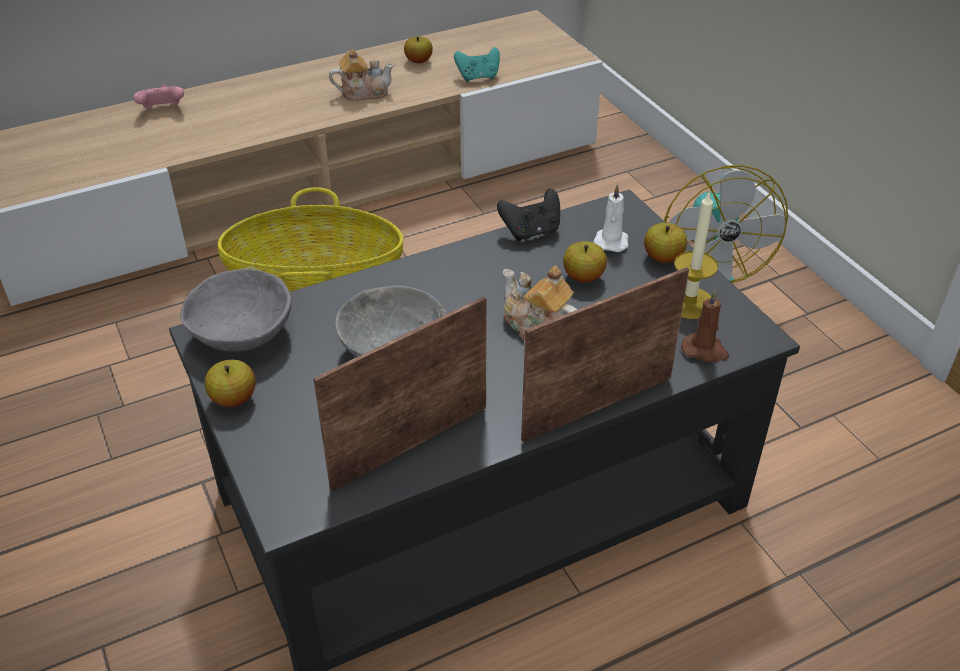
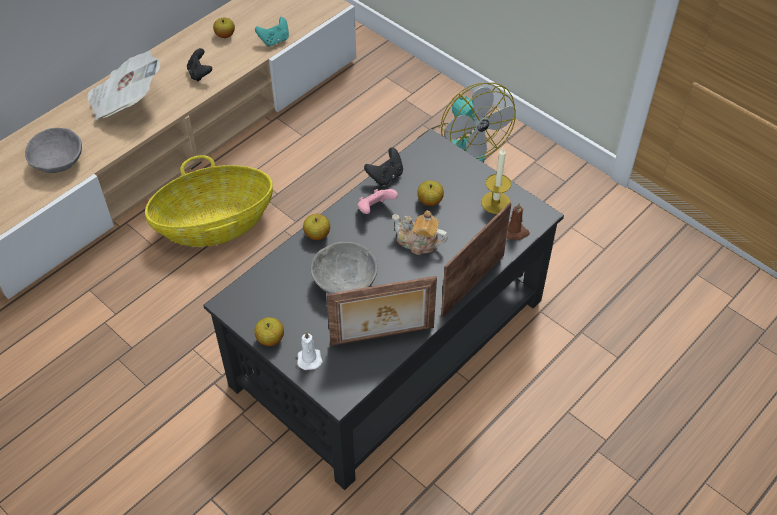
camera: 20 degrees left, 10 degrees up
pink game controller [133,84,184,109] -> pink game controller moved to [357,189,398,214]
grey bowl [181,269,292,351] -> grey bowl moved to [25,128,82,173]
picture frame [313,296,487,491] -> picture frame turned 135 degrees counterclockwise [326,276,437,346]
teapot [329,49,394,101] -> black game controller [187,48,212,82]
white candle [593,184,628,252] -> white candle moved to [297,331,323,370]
apple [644,223,687,263] -> apple moved to [303,214,330,240]
none -> newspaper [87,51,160,121]

